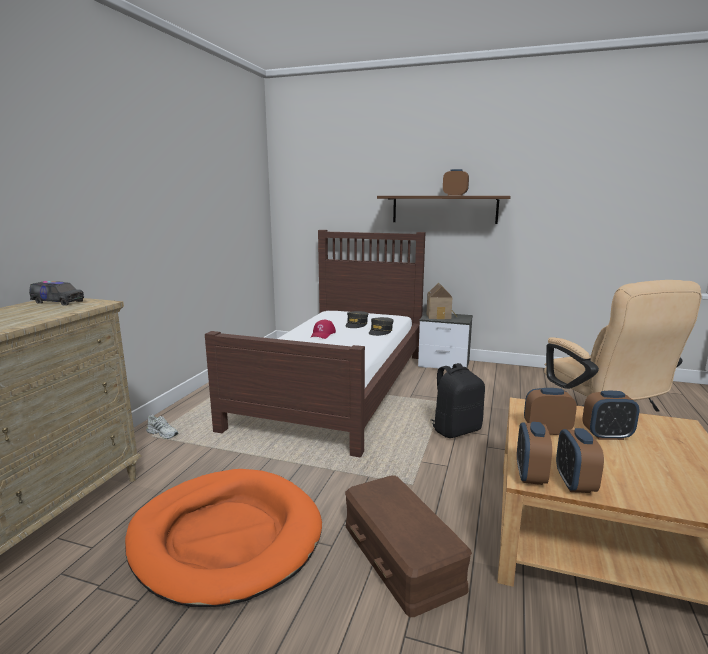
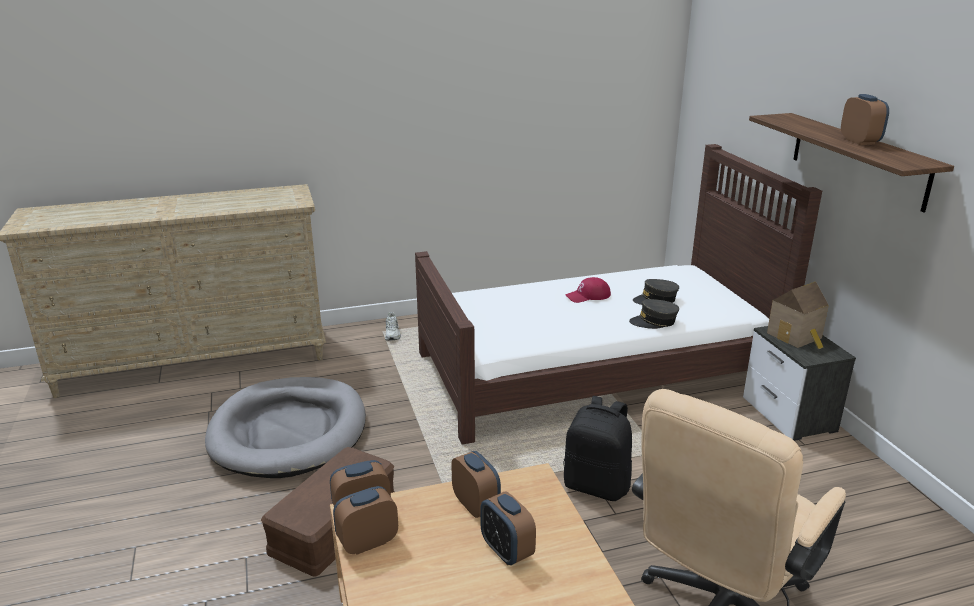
camera: 55 degrees right, 10 degrees up
toy truck [29,281,84,306] -> none
orange dog bed [125,469,322,607] -> grey dog bed [205,377,366,478]

